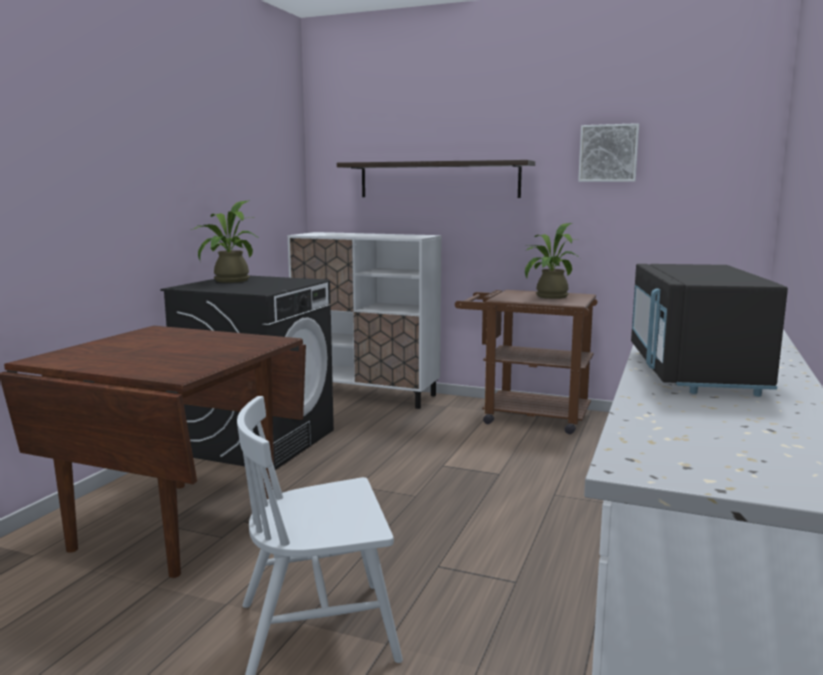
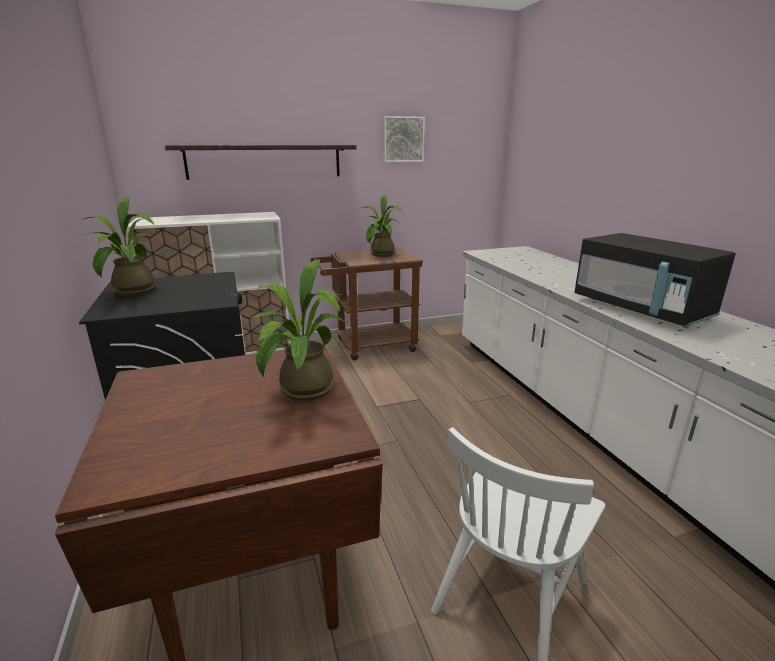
camera: 40 degrees left, 10 degrees up
none -> potted plant [251,259,347,401]

